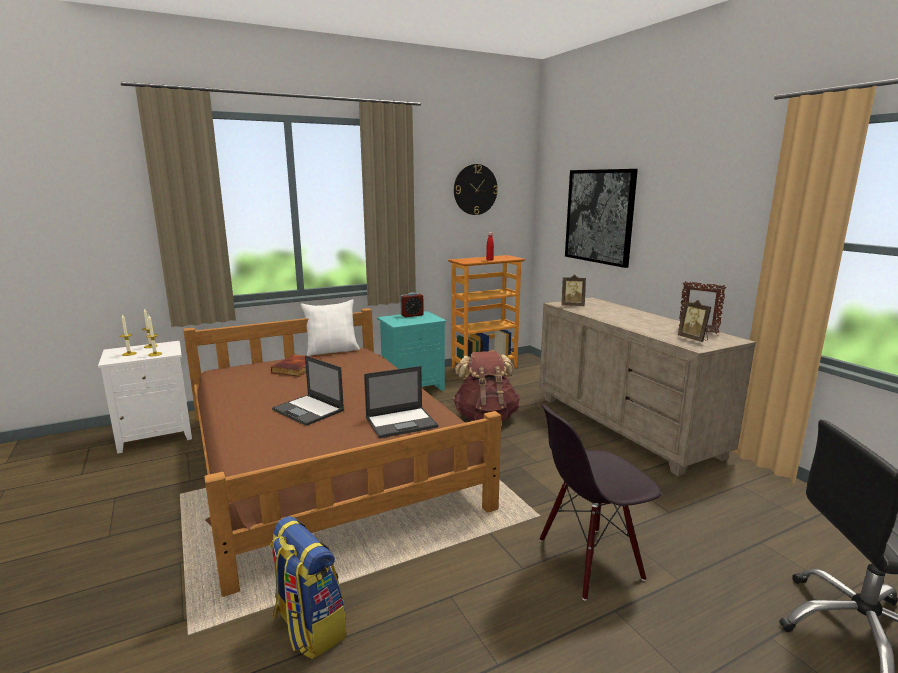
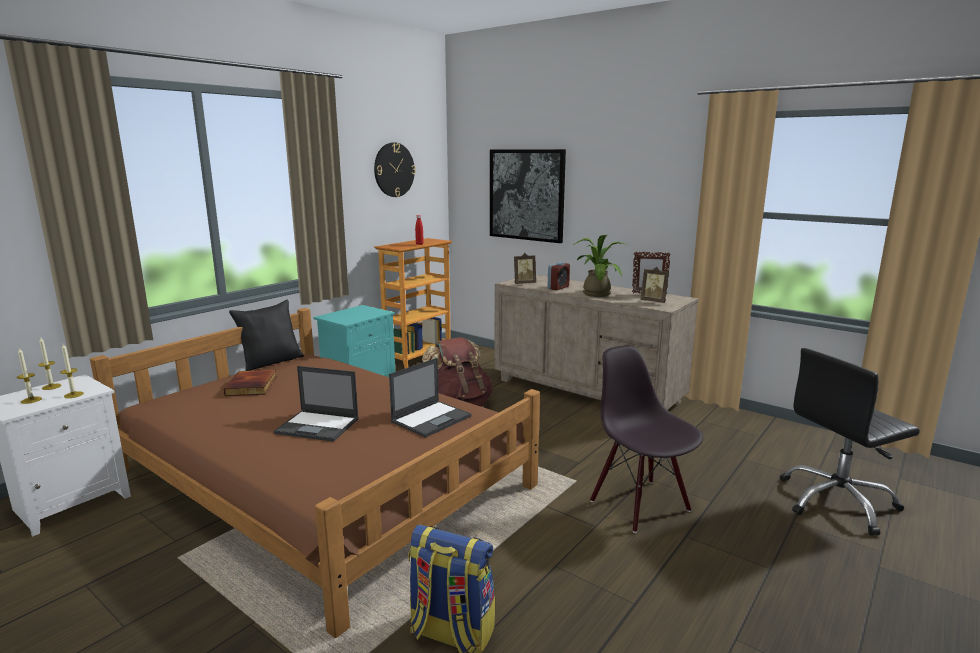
camera: 25 degrees left, 0 degrees up
white pillow [300,299,360,356] -> black pillow [229,299,304,371]
alarm clock [400,292,424,317] -> alarm clock moved to [547,262,570,290]
black chair [539,404,662,601] -> black chair turned 105 degrees clockwise [590,346,703,533]
none -> potted plant [573,234,630,297]

